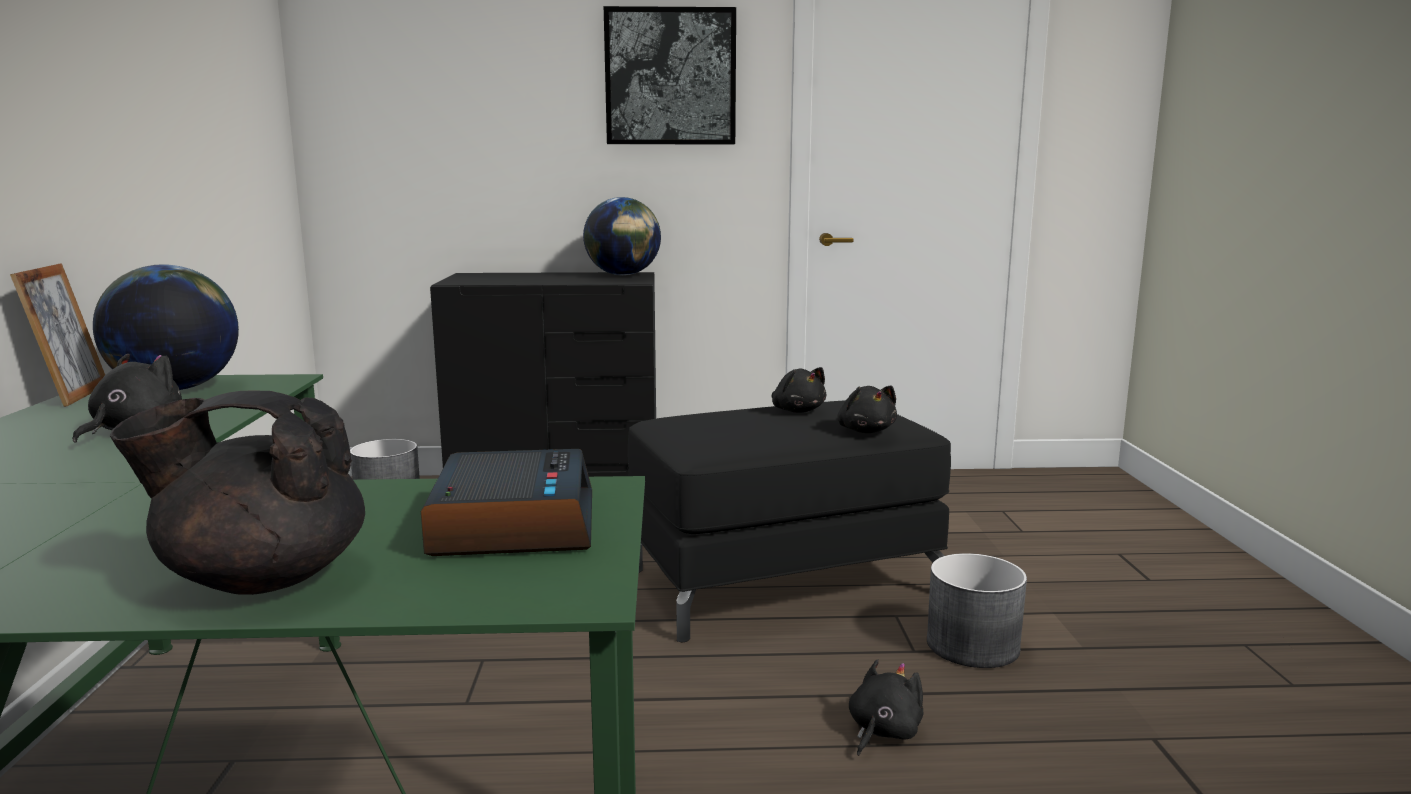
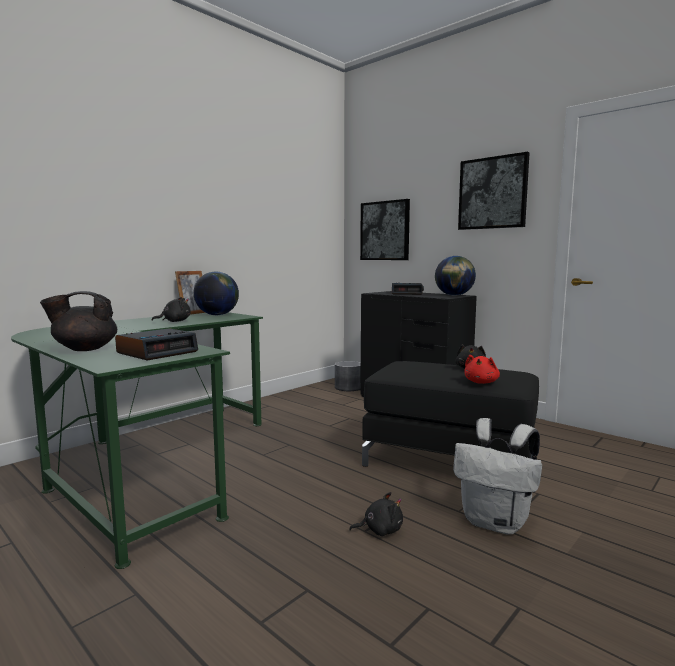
camera: 45 degrees right, 5 degrees down
black teapot [109,391,365,595] -> black teapot turned 60 degrees counterclockwise [40,291,117,351]
black plush toy [837,386,897,433] -> red plush toy [464,355,500,384]
grey planter [927,553,1027,668] -> white backpack [453,418,542,535]
none -> picture [360,199,410,260]
none -> alarm clock [392,282,424,295]

